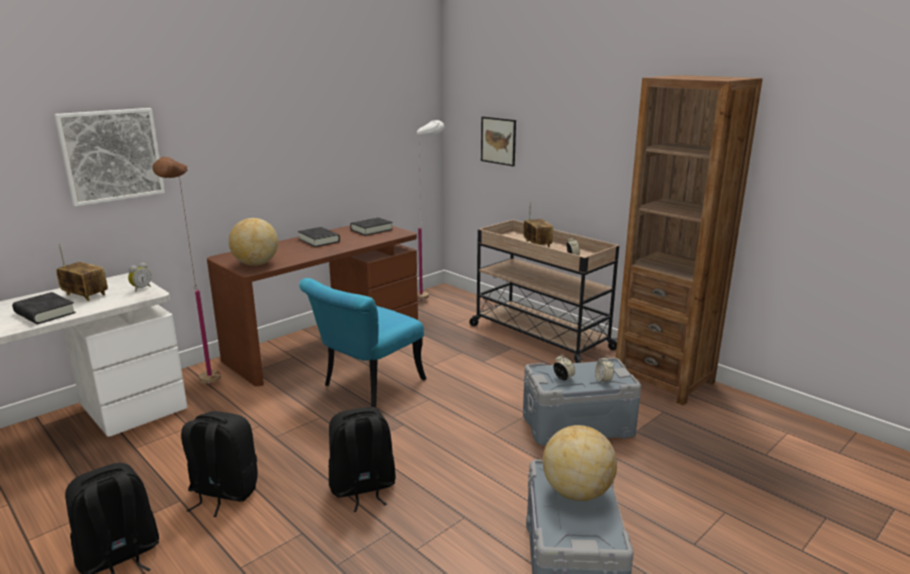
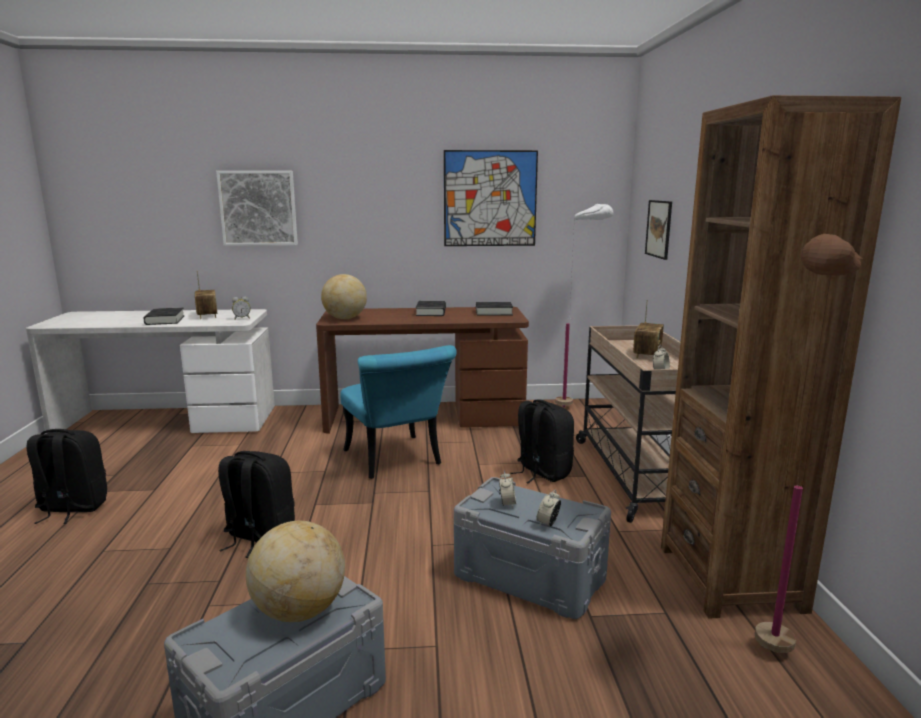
camera: 40 degrees right, 5 degrees down
brown floor lamp [152,157,221,384] -> brown floor lamp moved to [755,234,862,653]
black backpack [181,411,258,517] -> black backpack moved to [510,399,574,484]
turquoise chair [299,278,426,407] -> turquoise chair turned 105 degrees counterclockwise [340,345,457,479]
none -> picture [444,150,538,246]

